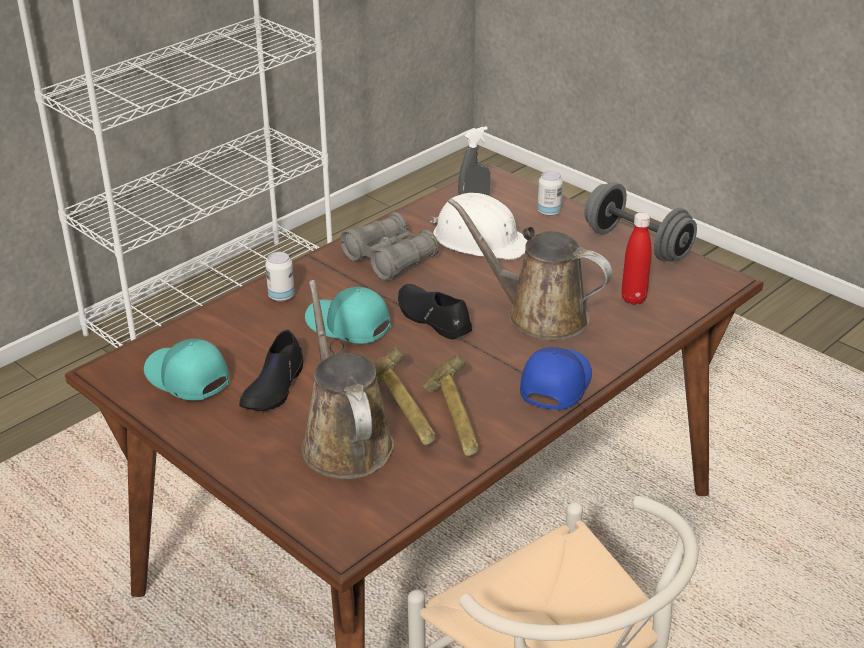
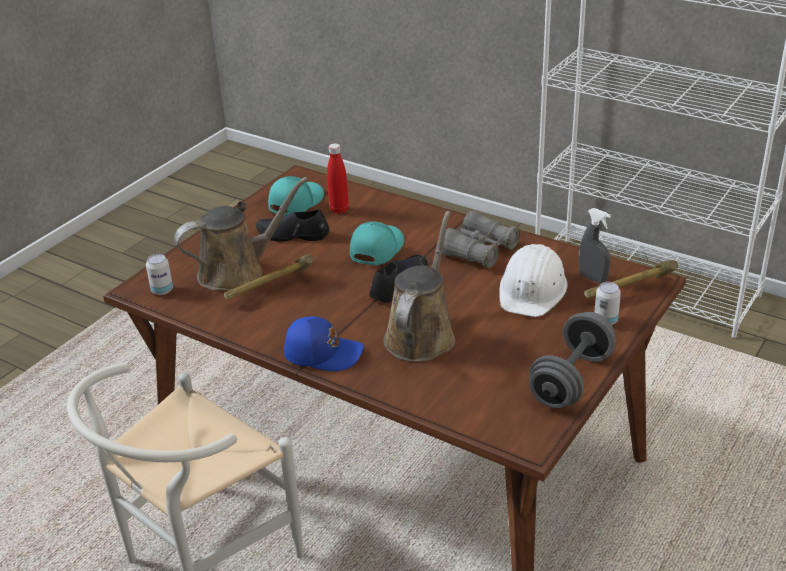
camera: 80 degrees right, 0 degrees up
can [265,252,295,302] -> can moved to [146,254,173,295]
hammer [422,353,478,456] -> hammer moved to [584,260,678,298]
red bottle [621,213,652,305] -> red bottle moved to [327,143,349,214]

